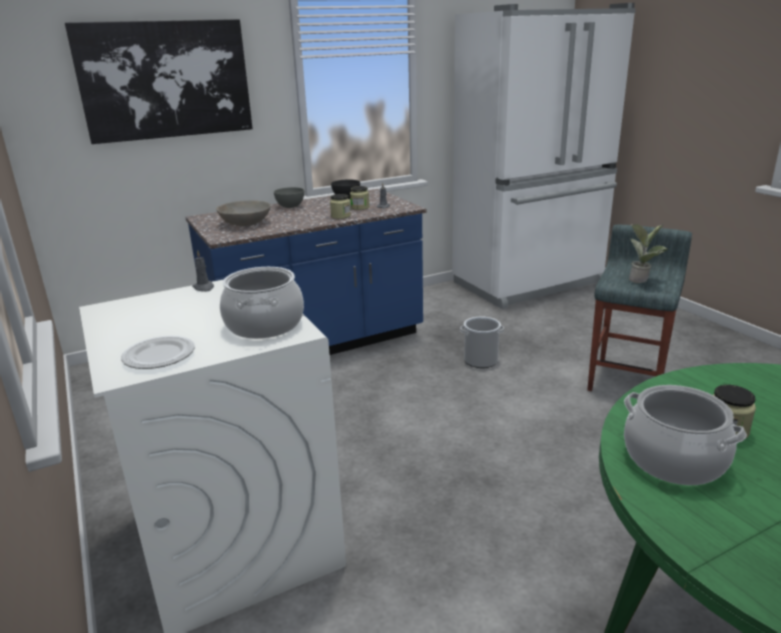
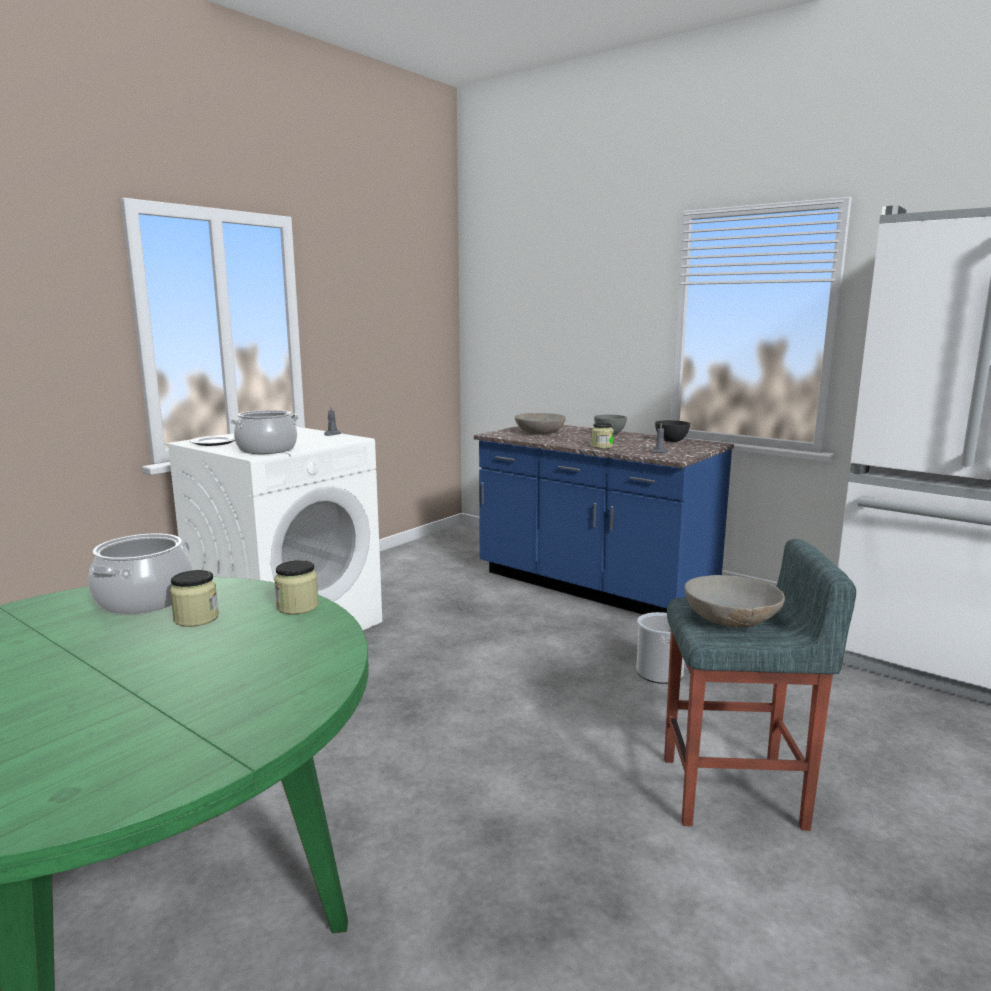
camera: 65 degrees right, 10 degrees down
picture [65,19,253,144] -> none
jar [350,186,369,210] -> jar moved to [274,560,319,614]
potted plant [629,224,668,283] -> grey bowl [685,575,785,627]

